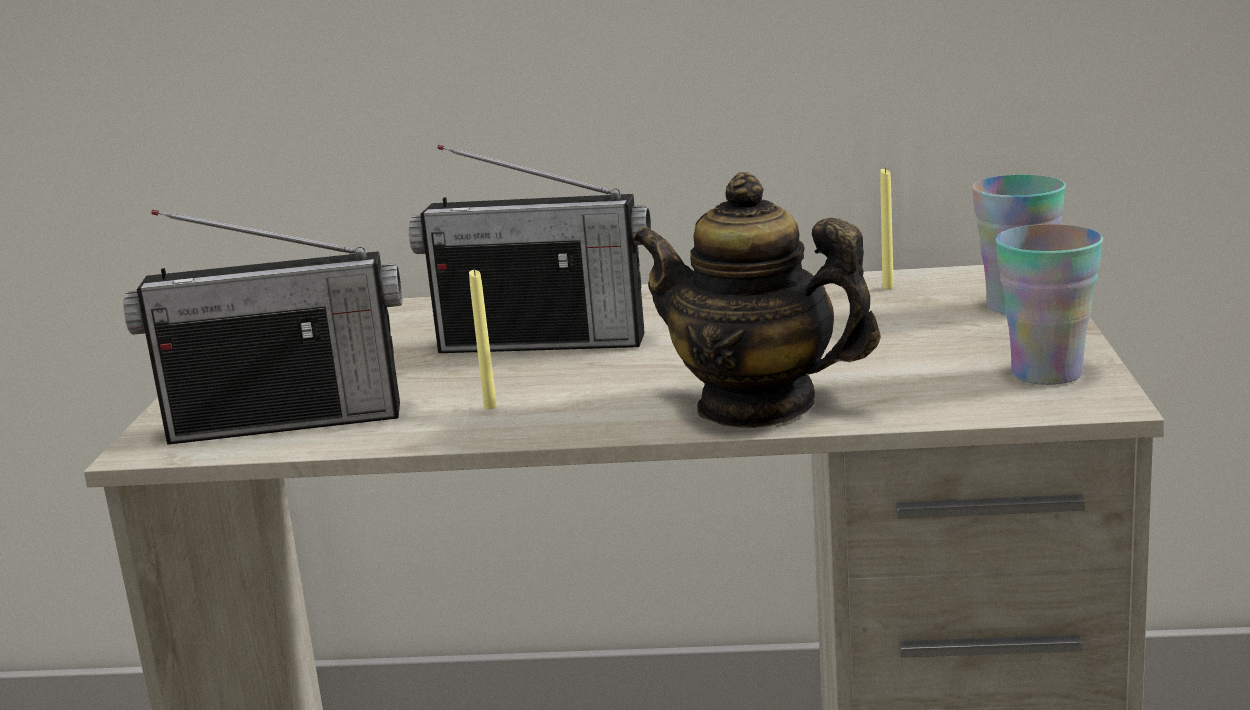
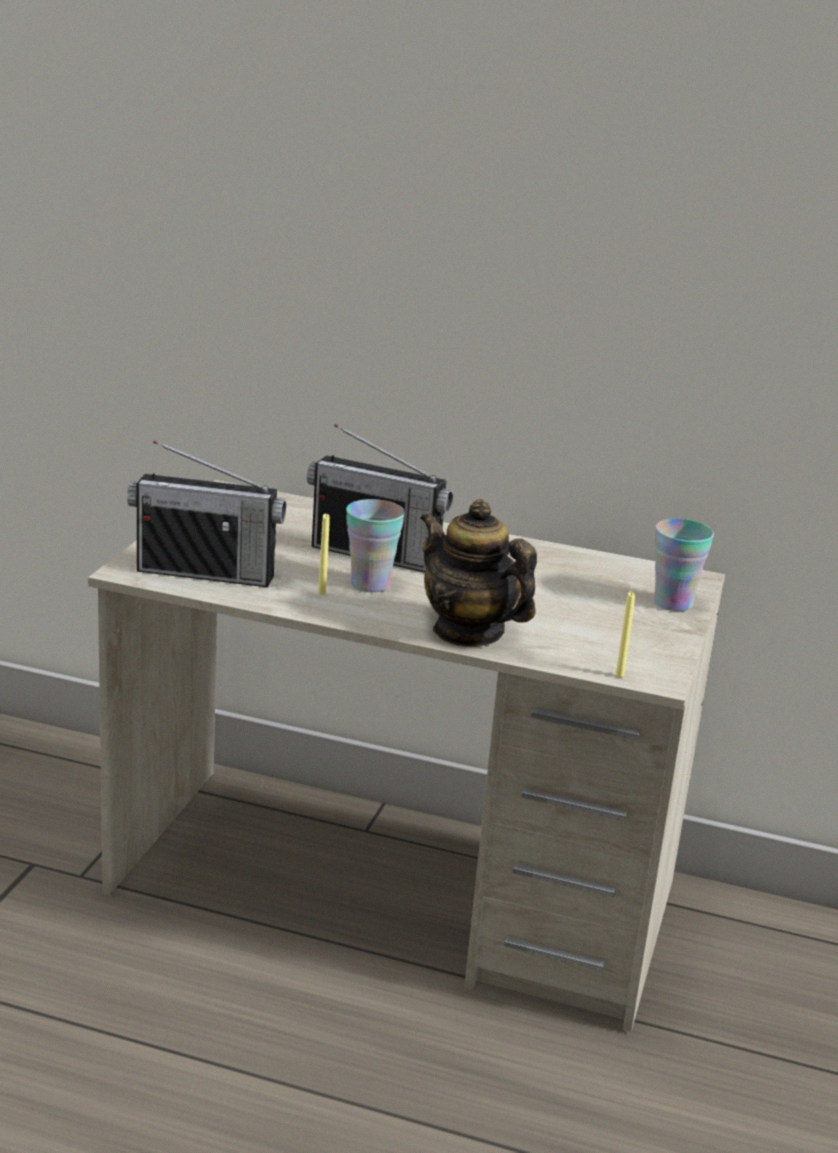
camera: 10 degrees right, 5 degrees up
yellow candle [880,167,894,289] -> yellow candle moved to [616,591,635,677]
cup [995,224,1103,385] -> cup moved to [346,499,405,592]

